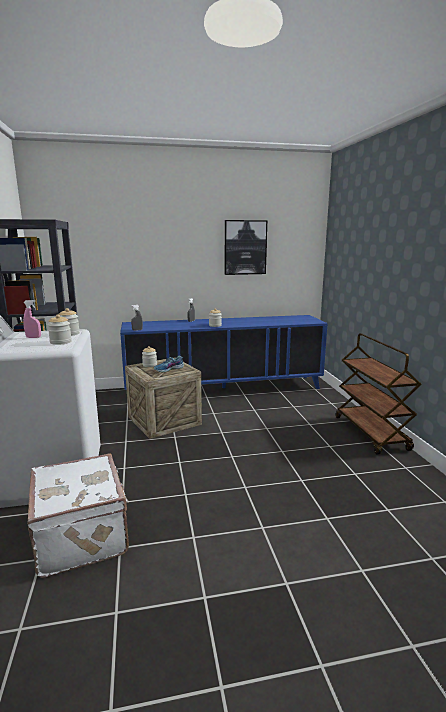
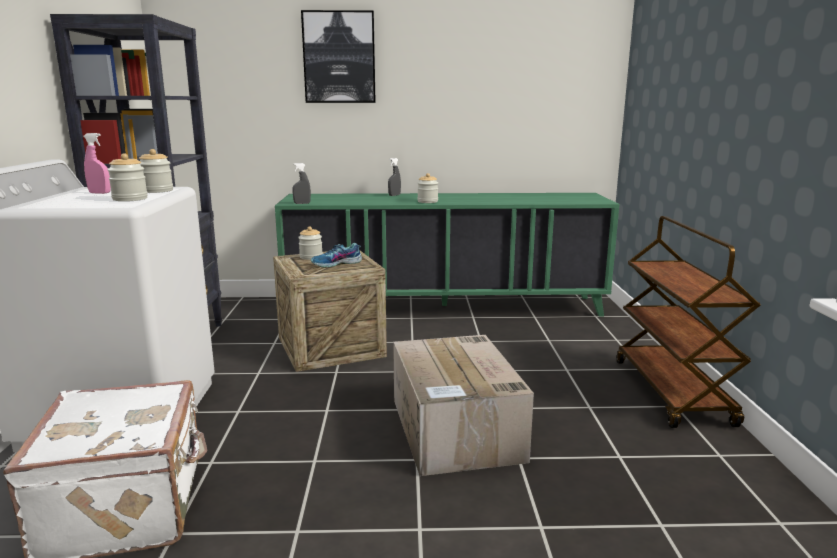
camera: 10 degrees right, 0 degrees up
blue cabinet [120,315,328,390] -> green cabinet [275,193,620,317]
picture [225,220,267,275] -> picture moved to [301,10,376,103]
none -> cardboard box [393,335,534,476]

